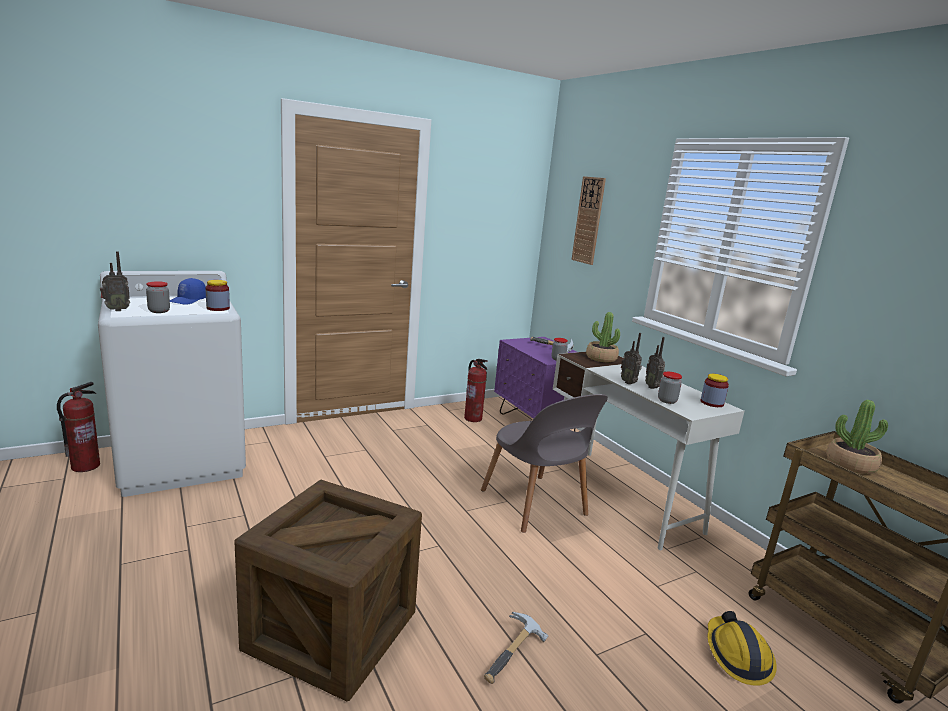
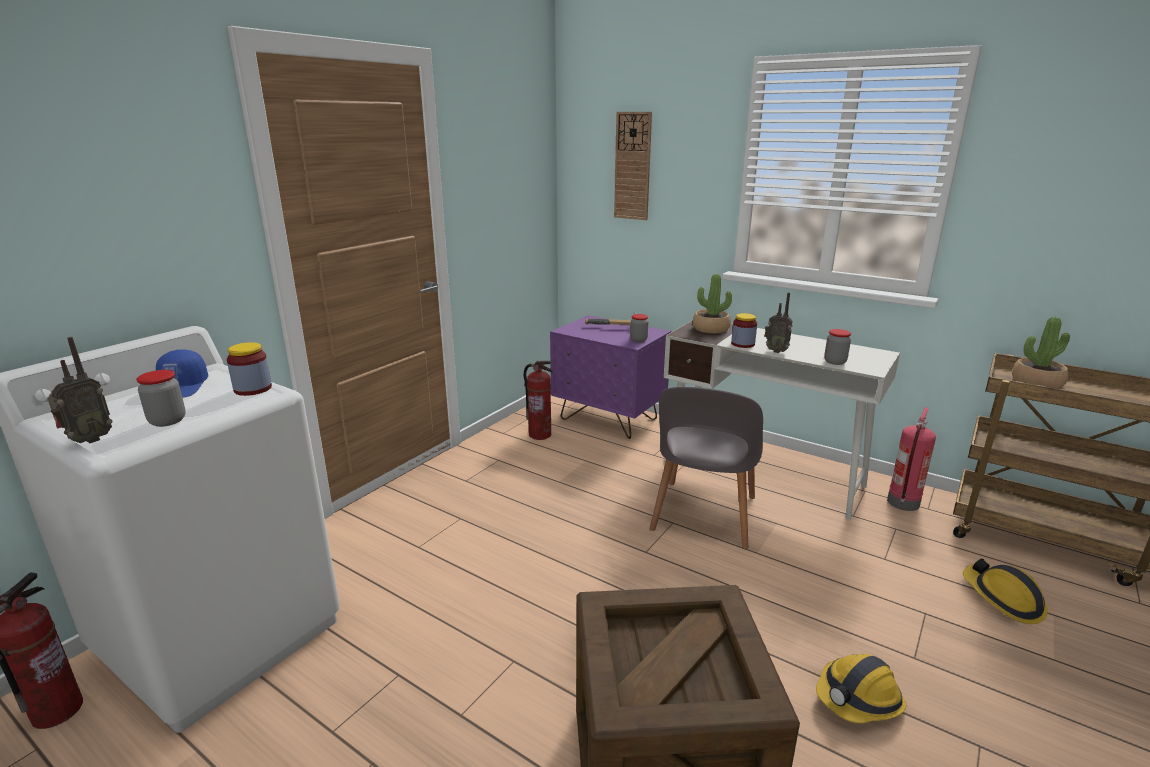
camera: 25 degrees left, 5 degrees up
grey chair [481,394,608,533] -> grey chair turned 75 degrees clockwise [650,387,763,549]
hammer [484,612,548,684] -> hard hat [816,654,906,723]
radio [645,337,666,389] -> none
jar [701,374,729,407] -> jar moved to [731,313,757,348]
none -> fire extinguisher [887,407,936,511]

